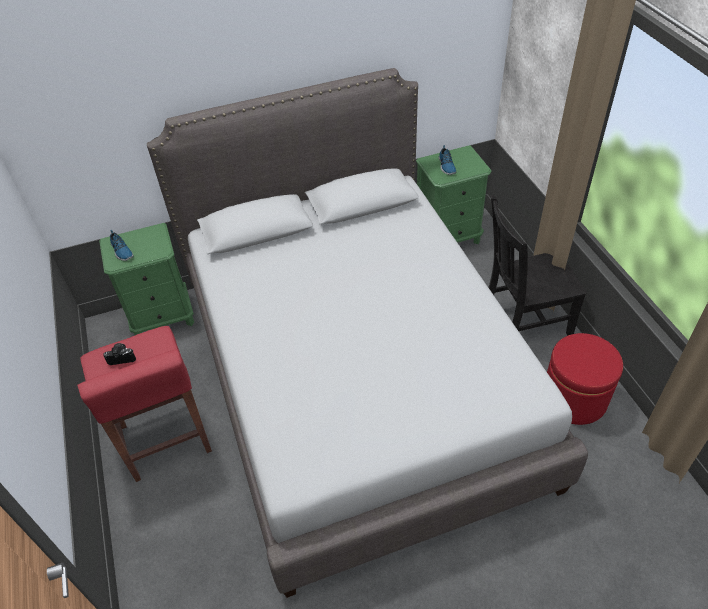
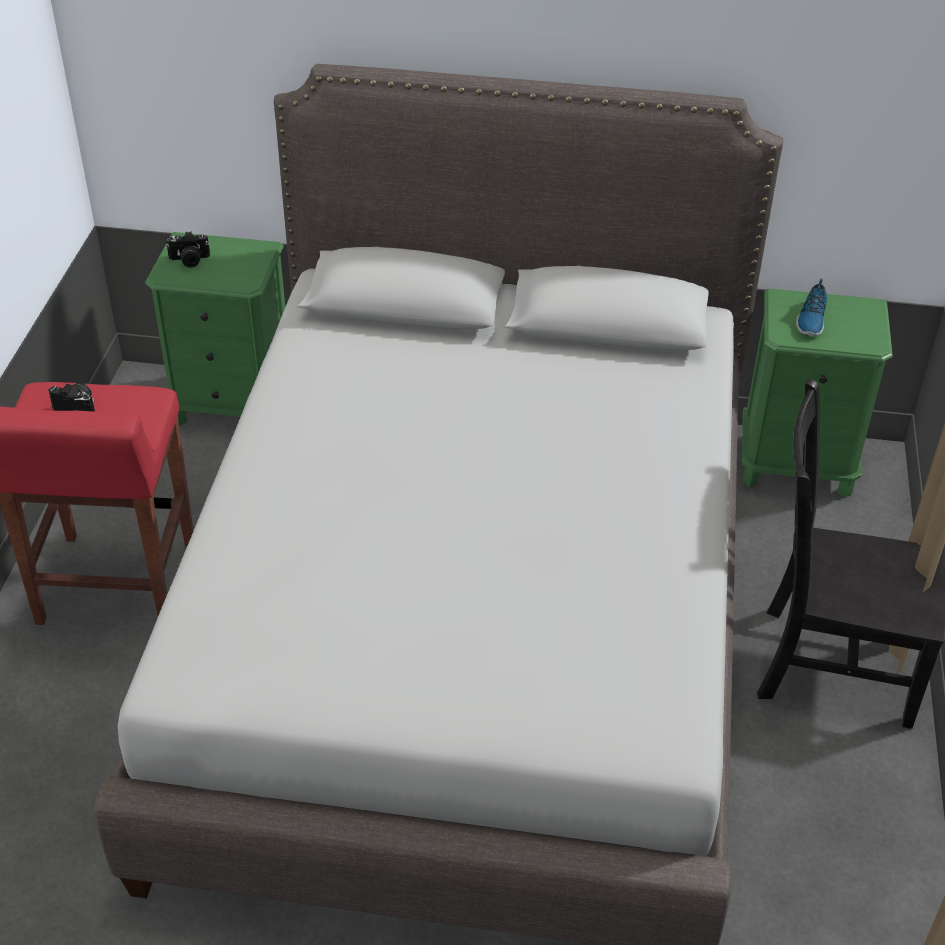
camera: 25 degrees right, 5 degrees down
shoe [110,230,133,261] -> camera [166,231,210,268]
red ottoman [547,333,623,425] -> none

